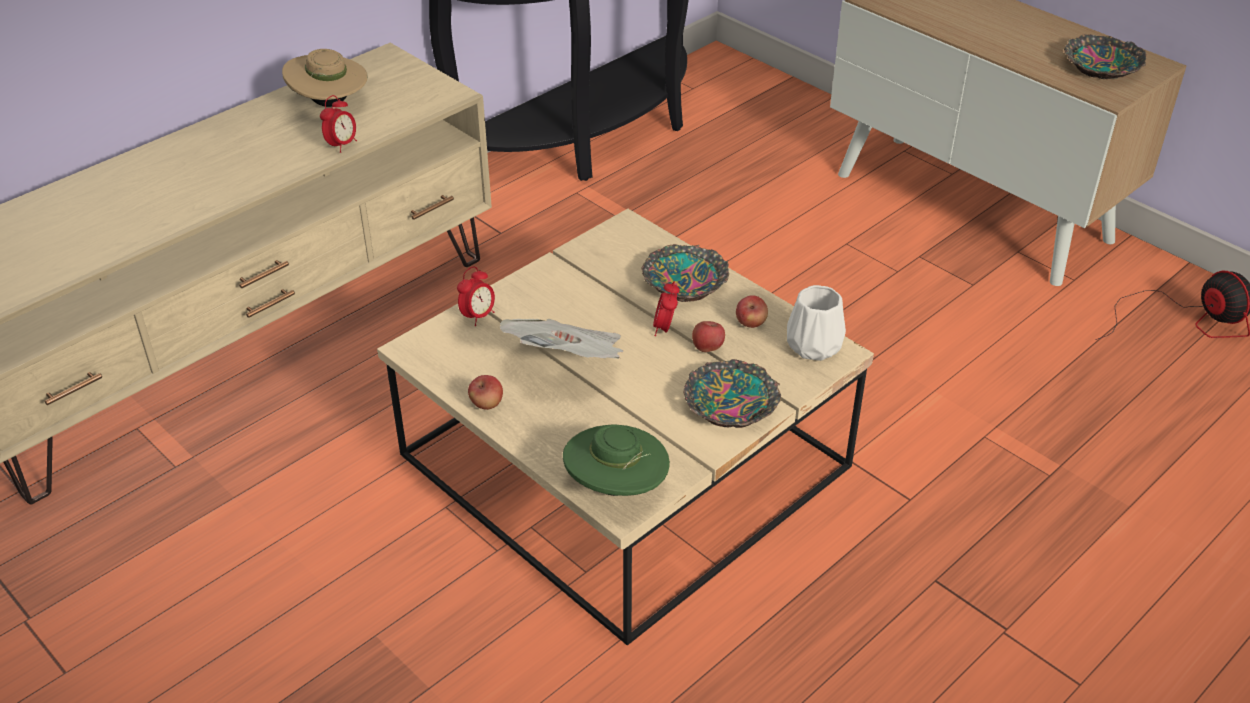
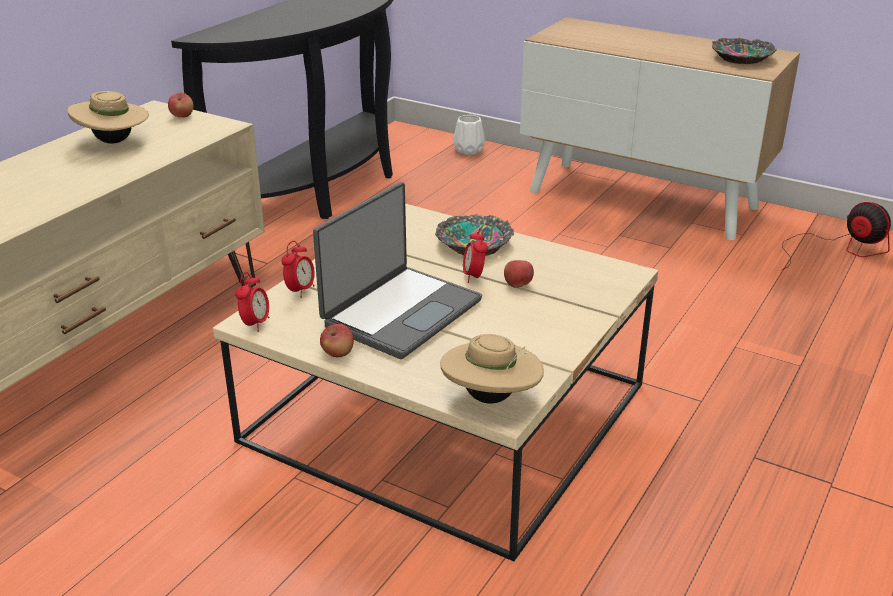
camera: 15 degrees left, 10 degrees down
alarm clock [320,95,357,153] -> alarm clock moved to [235,272,270,332]
newspaper [500,319,623,359] -> laptop [313,182,482,359]
green hat [563,425,670,496] -> beige hat [440,334,544,404]
bowl [684,359,782,428] -> none
apple [736,295,768,328] -> apple moved to [168,93,193,118]
white vase [787,285,846,361] -> white vase moved to [454,115,485,155]

